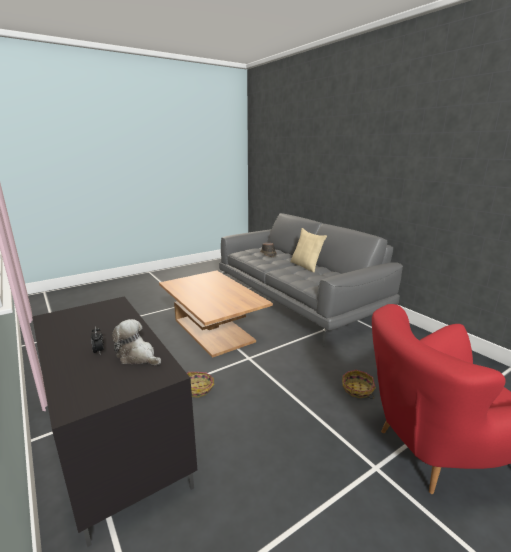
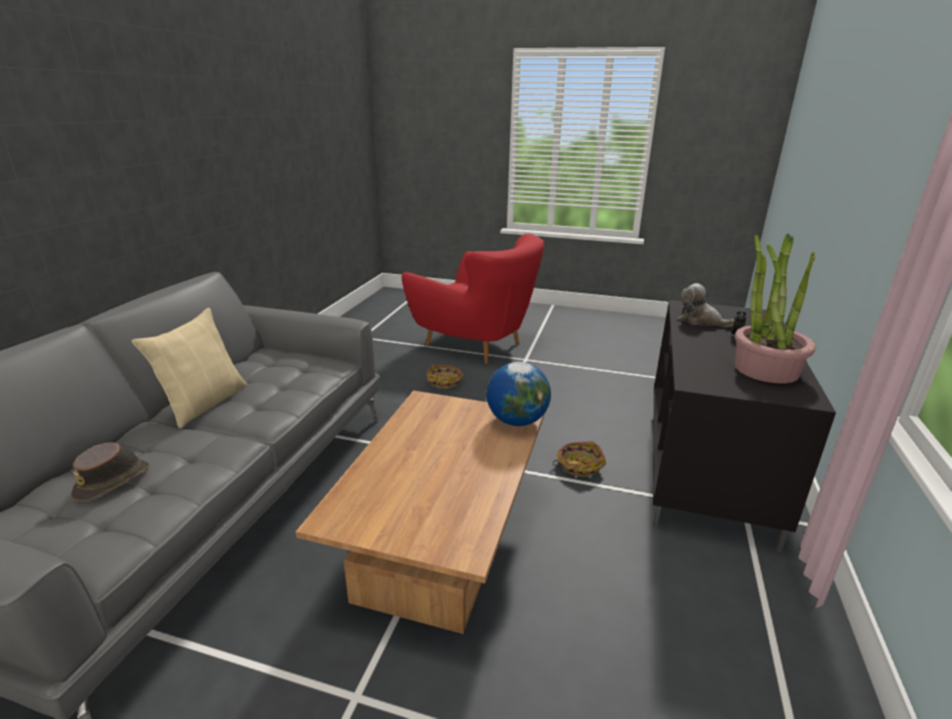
camera: 130 degrees left, 5 degrees up
plush toy [112,319,161,365] -> plush toy turned 135 degrees clockwise [678,283,734,327]
none -> globe [487,362,551,426]
none -> potted plant [734,233,816,383]

